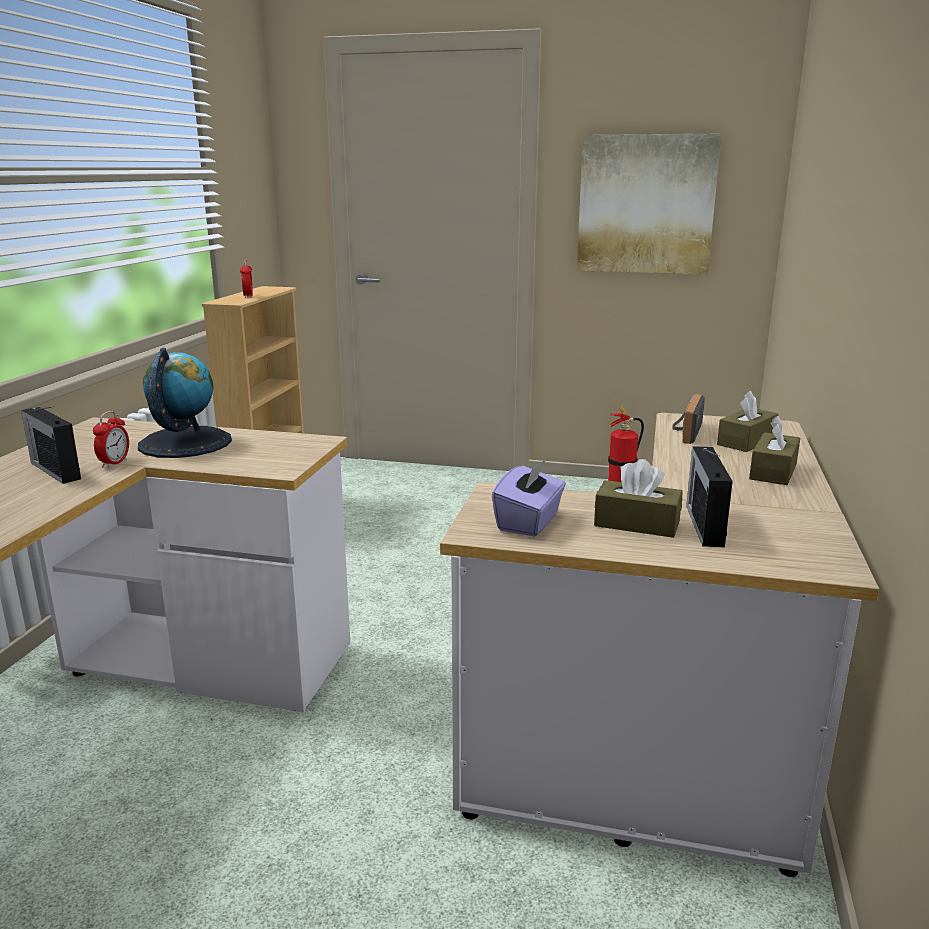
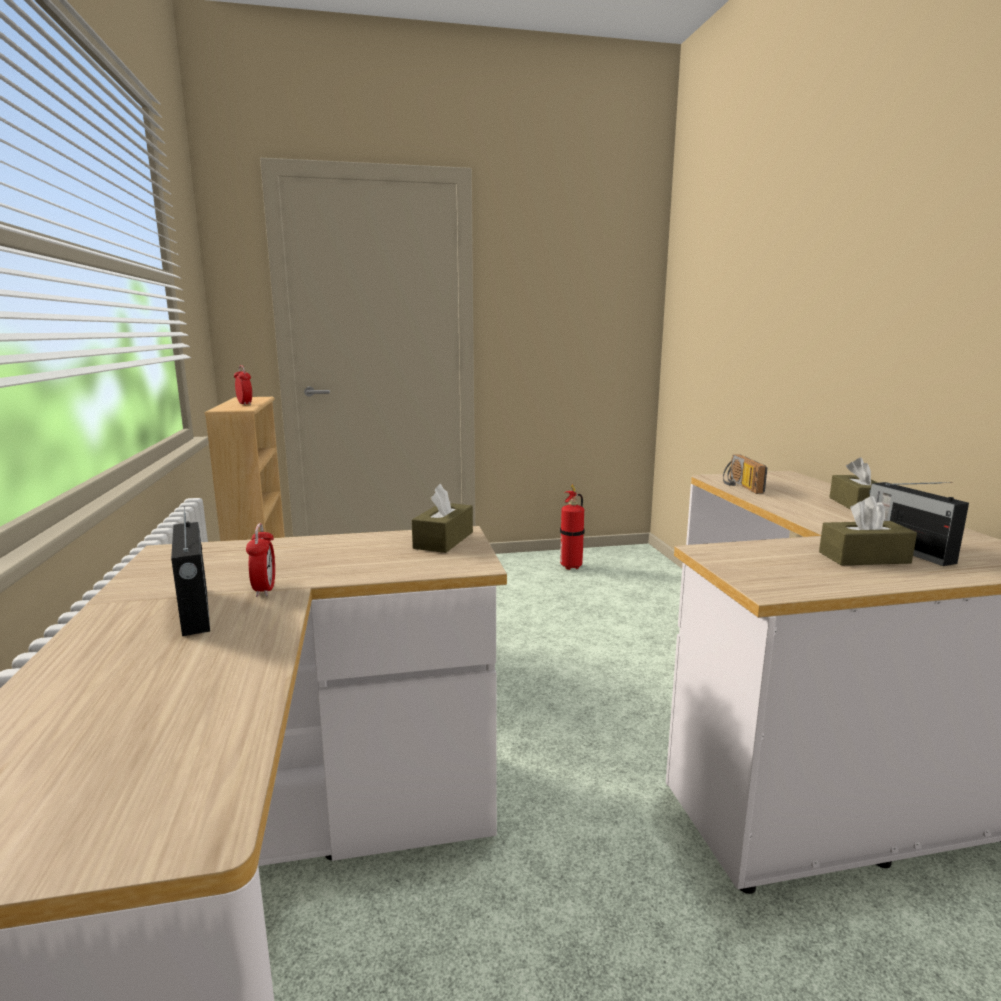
camera: 25 degrees left, 5 degrees down
radio [21,406,81,484] -> radio turned 135 degrees counterclockwise [171,506,210,636]
globe [138,348,232,458] -> none
purple tissue box [492,459,566,537] -> none
picture [577,134,722,274] -> none
brown tissue box [717,391,778,452] -> brown tissue box moved to [412,484,473,553]

